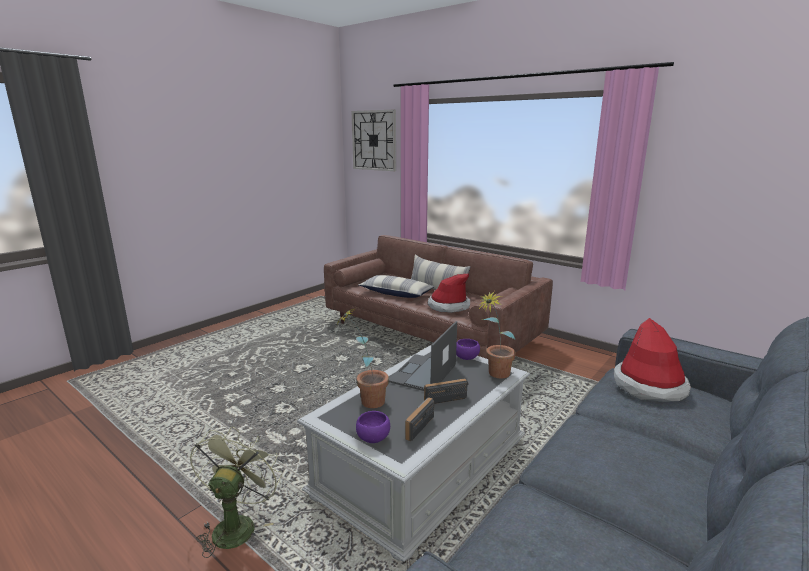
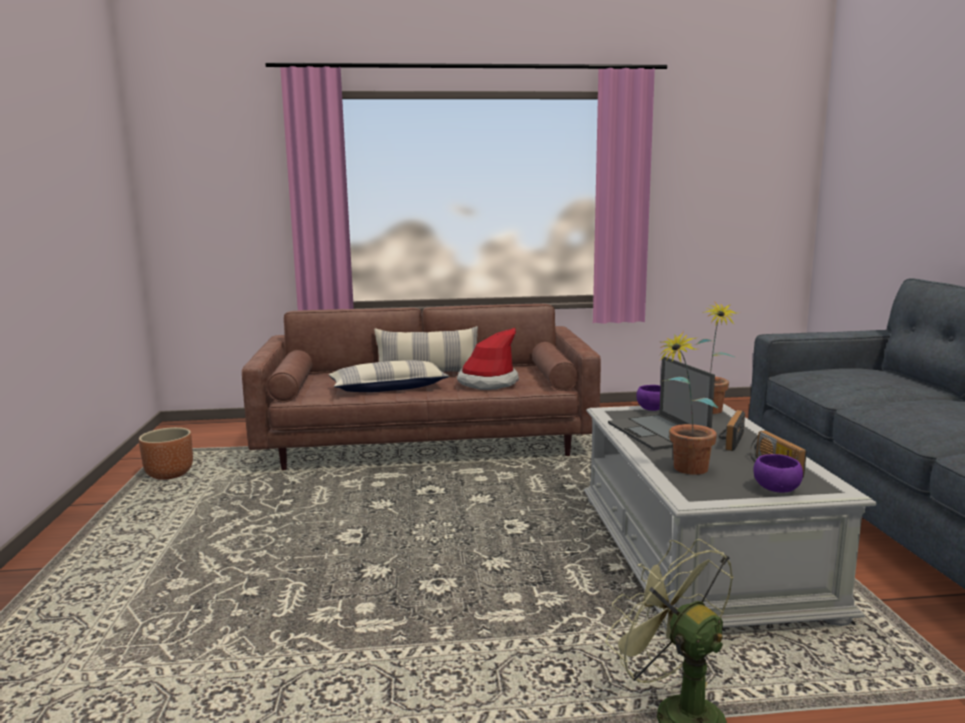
camera: 45 degrees left, 5 degrees down
wall clock [351,109,396,171] -> none
hat [614,318,691,402] -> none
none -> brown planter [139,427,193,480]

